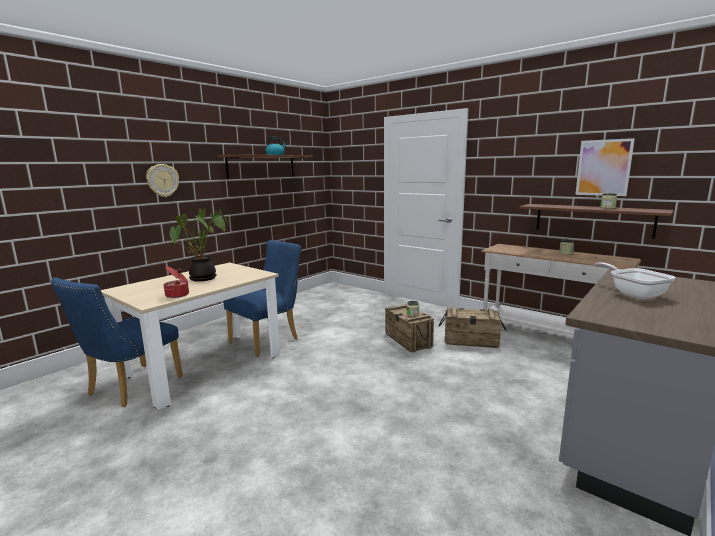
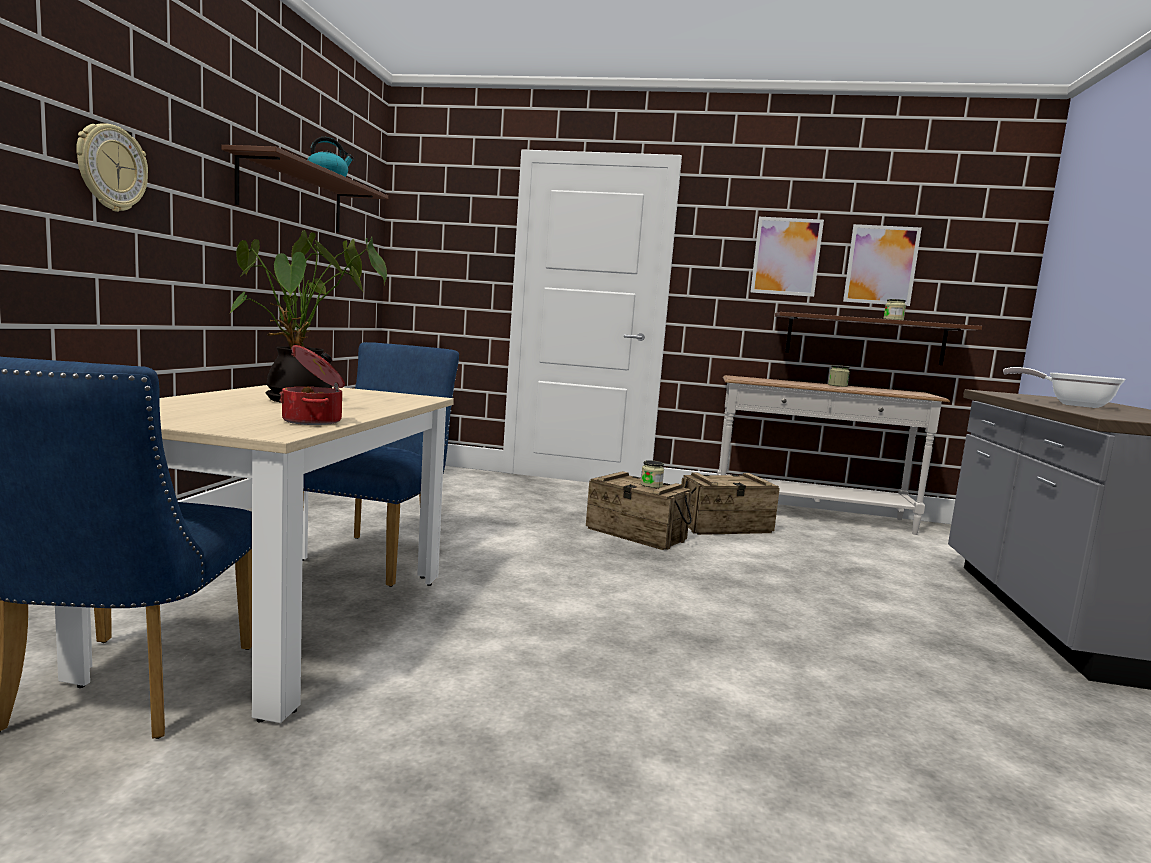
camera: 30 degrees left, 5 degrees down
none -> picture [751,217,824,297]

